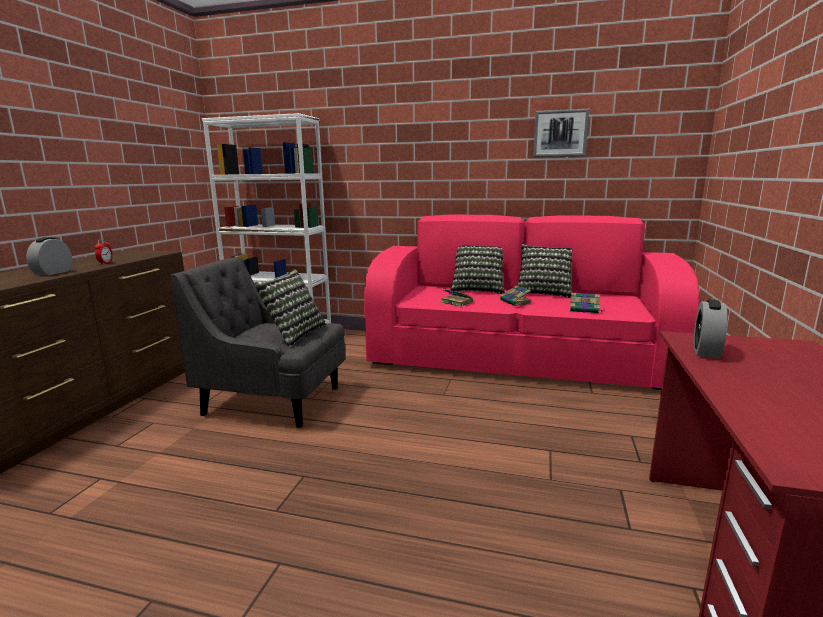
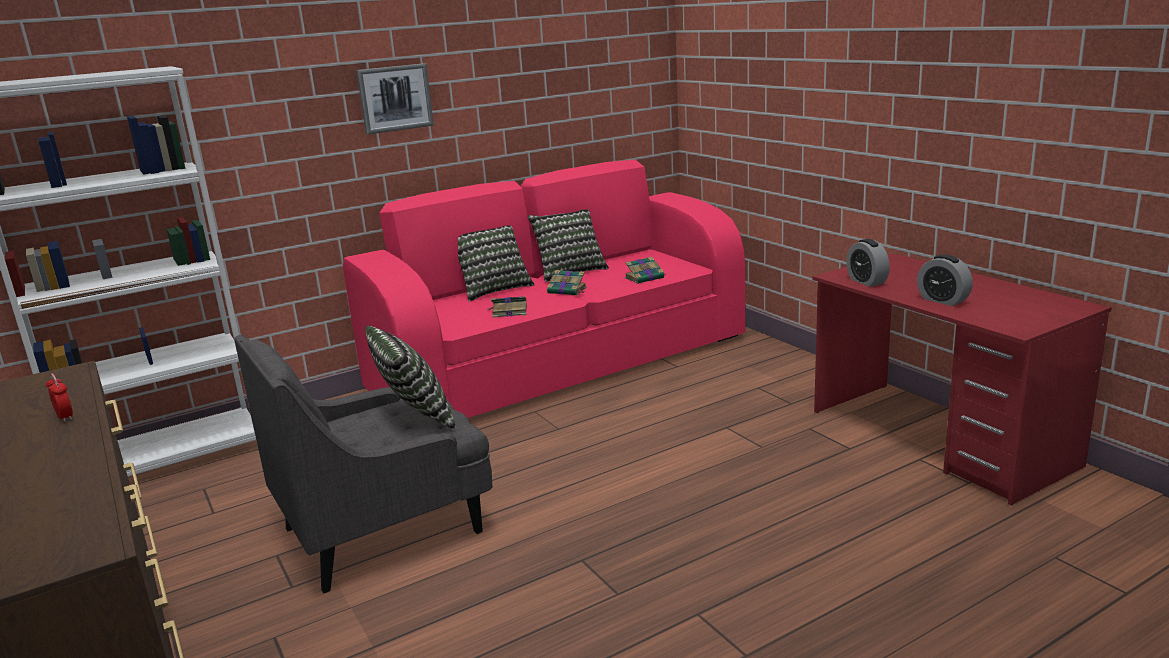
camera: 45 degrees left, 5 degrees up
alarm clock [26,237,72,276] -> alarm clock moved to [917,254,973,306]
picture [533,109,589,157] -> picture moved to [356,63,434,135]

